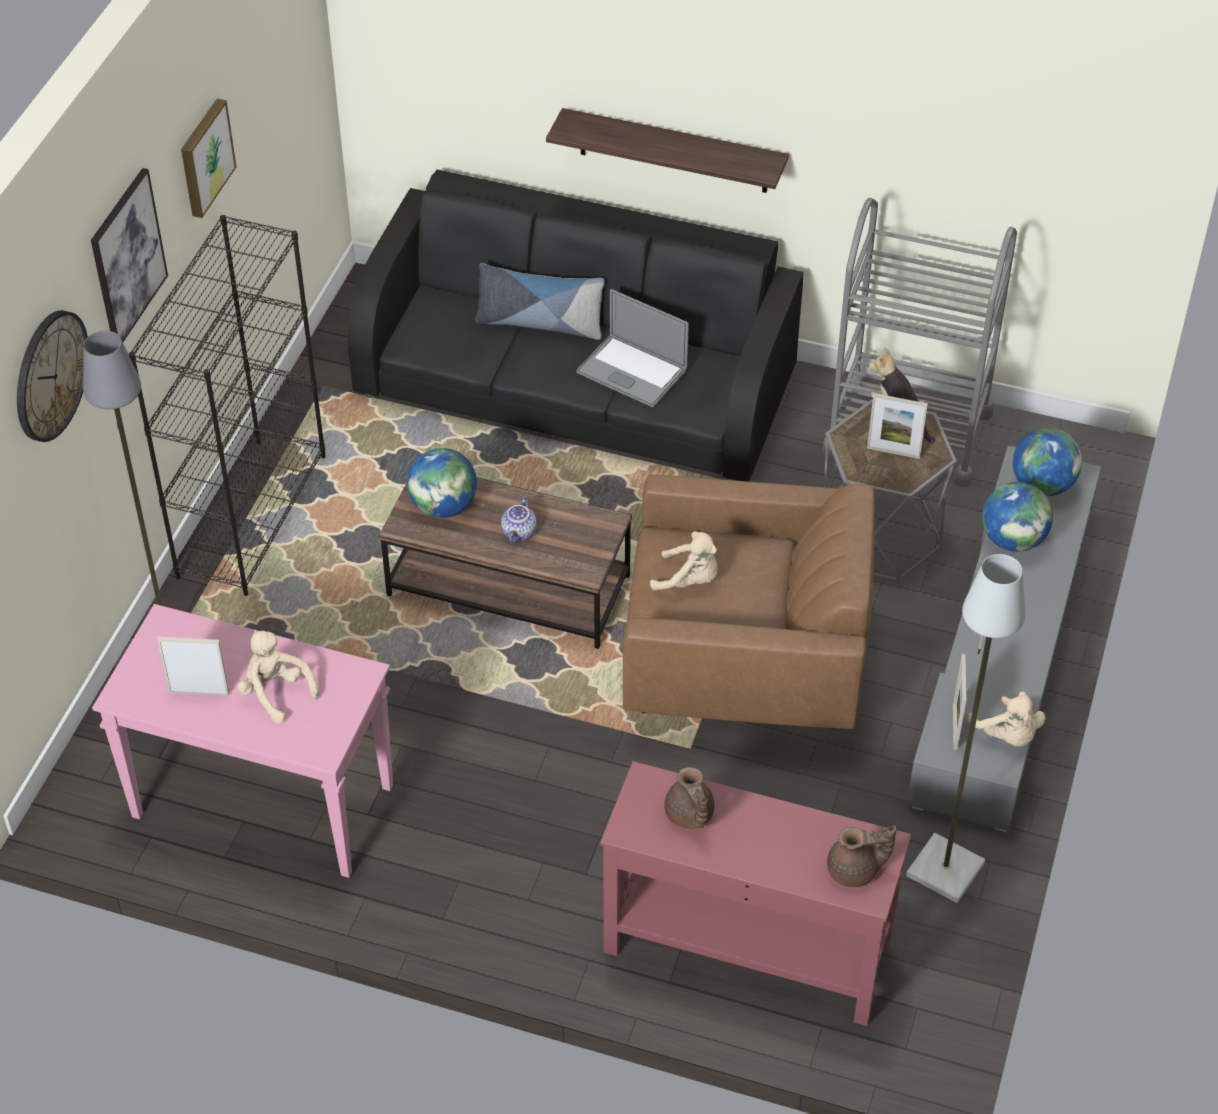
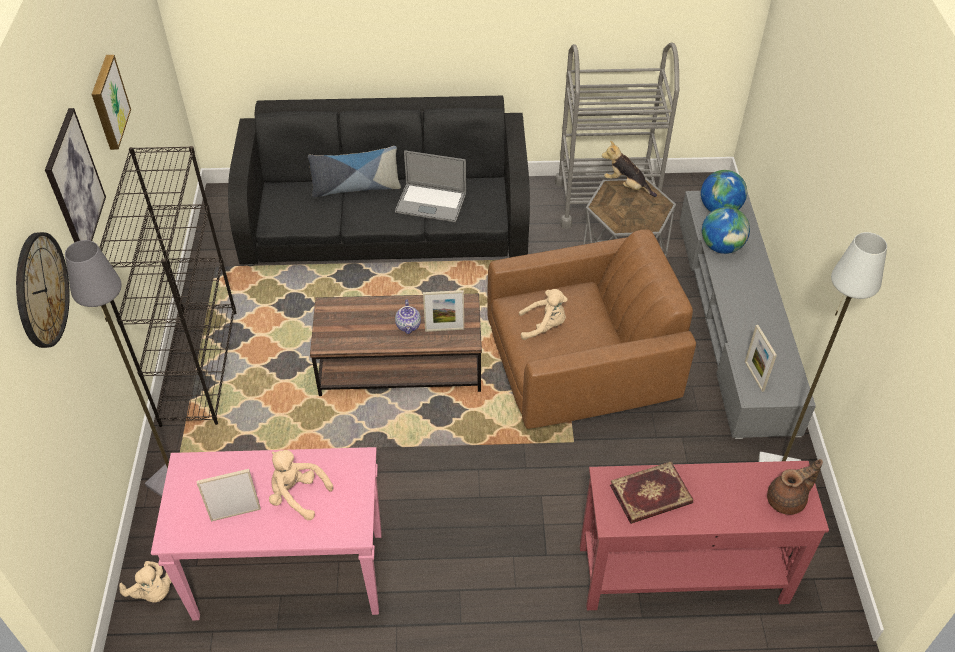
camera: 20 degrees left, 0 degrees up
globe [407,448,477,518] -> none
shelf [546,108,789,193] -> none
brown teapot [664,767,714,829] -> book [610,461,693,524]
picture frame [867,393,928,459] -> picture frame moved to [423,290,464,332]
beige plush toy [968,692,1046,747] -> beige plush toy moved to [119,561,171,603]

